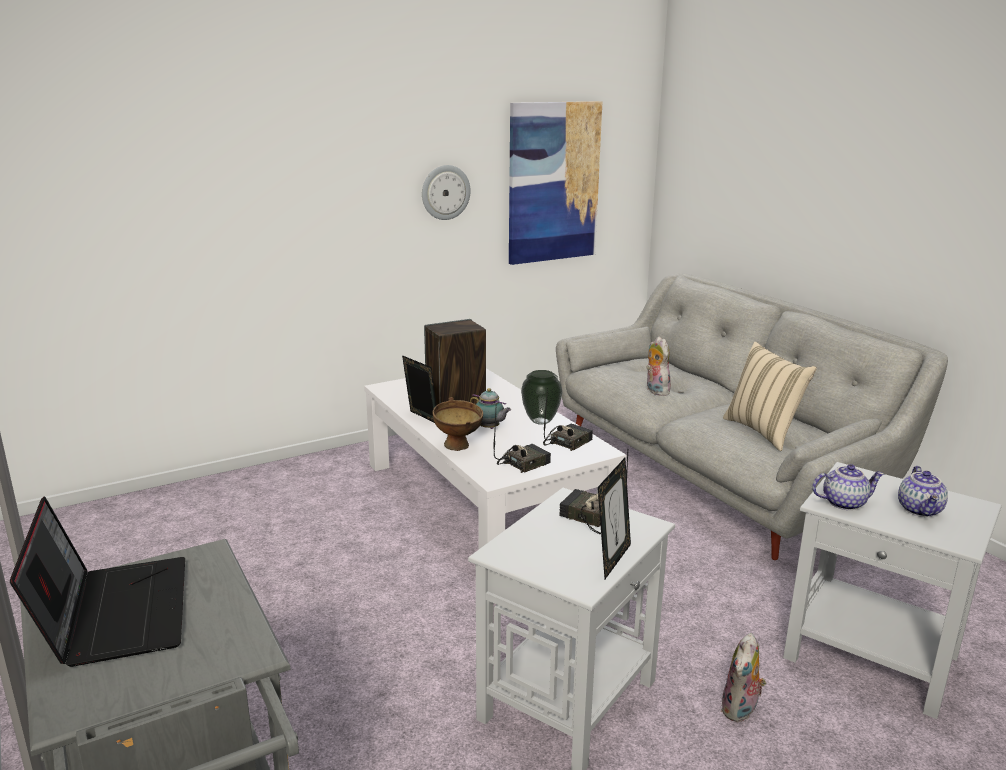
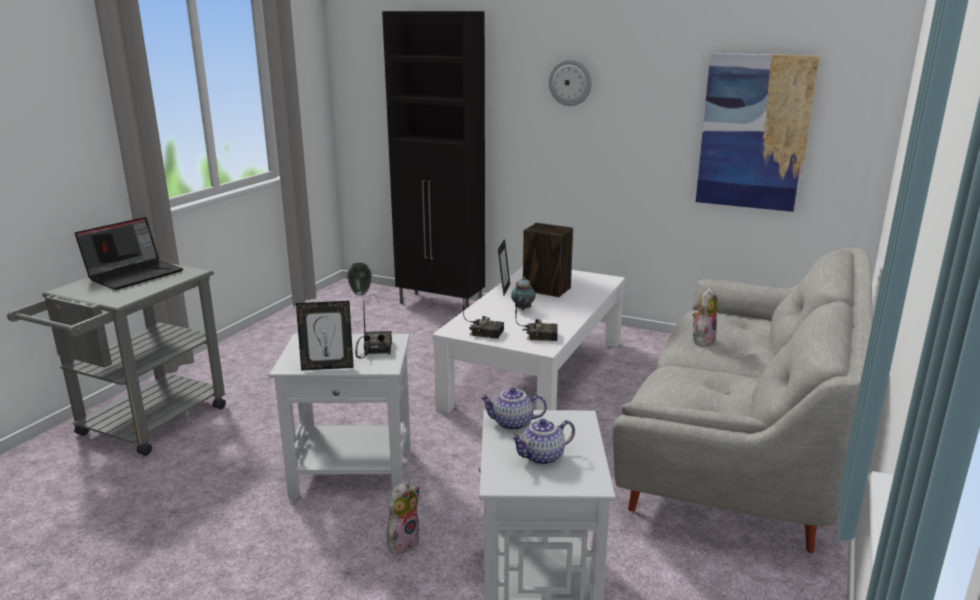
camera: 55 degrees right, 0 degrees up
wall clock [422,165,471,220] -> wall clock moved to [549,59,592,106]
brown bowl [433,397,483,451] -> none
vase [521,370,562,425] -> vase moved to [347,263,372,296]
plush toy [721,633,766,722] -> plush toy turned 135 degrees clockwise [387,481,420,555]
beige pillow [723,342,817,451] -> none
teapot [812,464,884,510] -> teapot turned 135 degrees clockwise [479,387,547,430]
none -> black cabinet [382,11,485,309]

